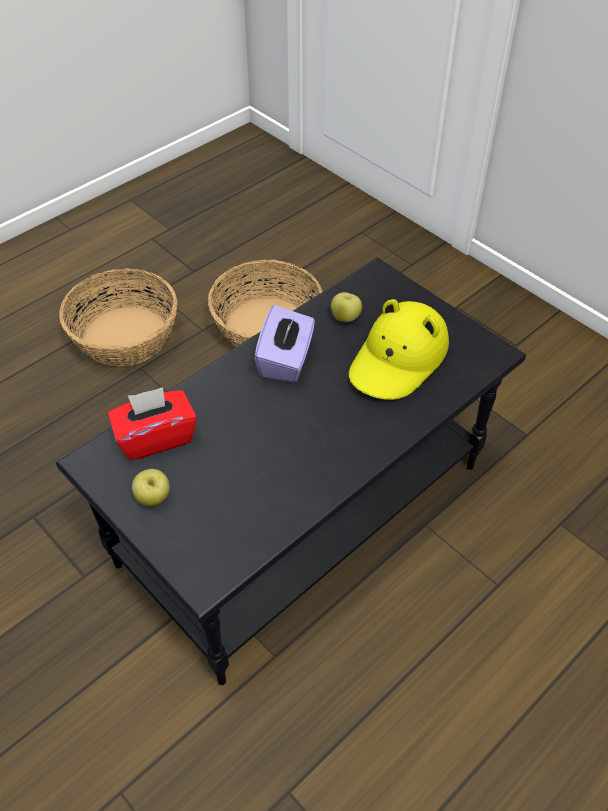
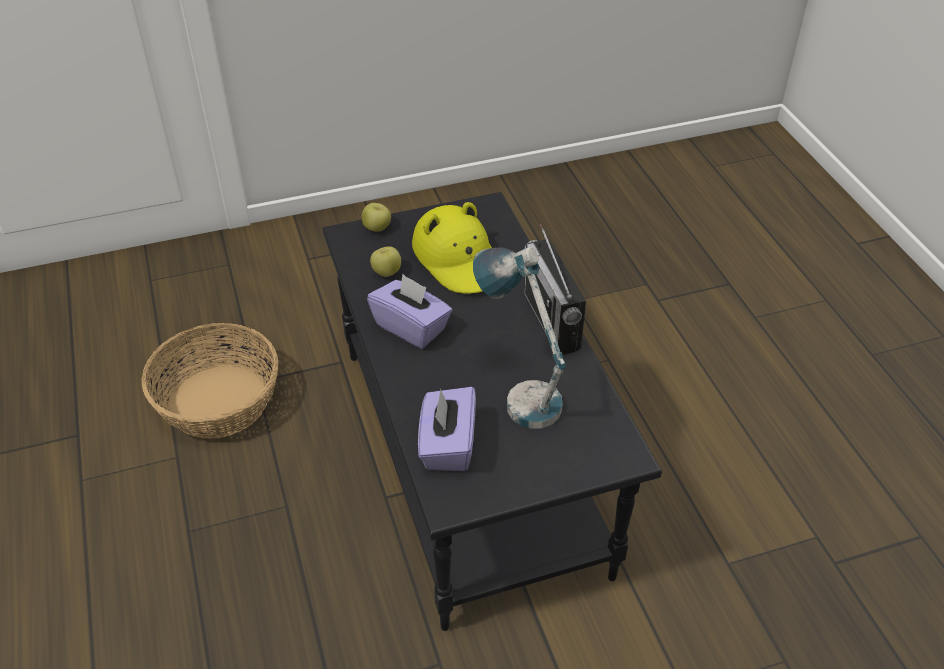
camera: 65 degrees left, 5 degrees down
basket [59,268,177,367] -> none
red tissue box [108,387,197,460] -> purple tissue box [418,387,476,471]
apple [132,469,170,506] -> apple moved to [362,203,391,232]
none -> table lamp [473,247,566,429]
none -> radio [524,224,586,355]

